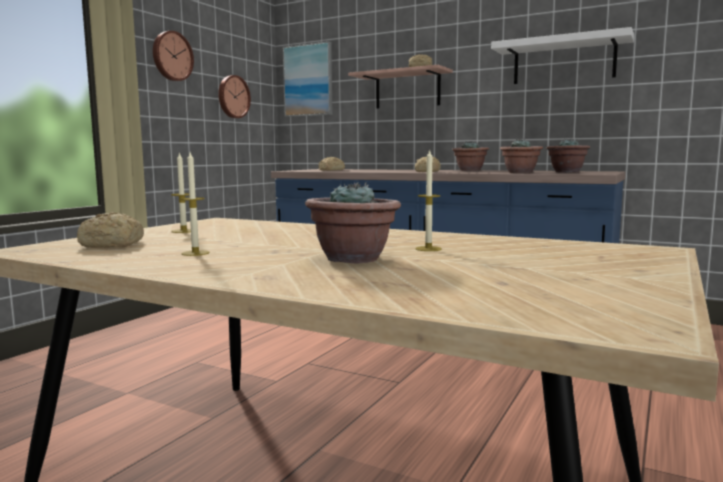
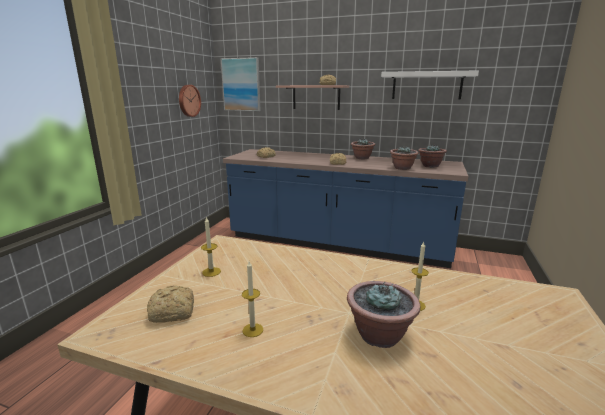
camera: 10 degrees left, 10 degrees up
wall clock [153,31,194,81] -> none

